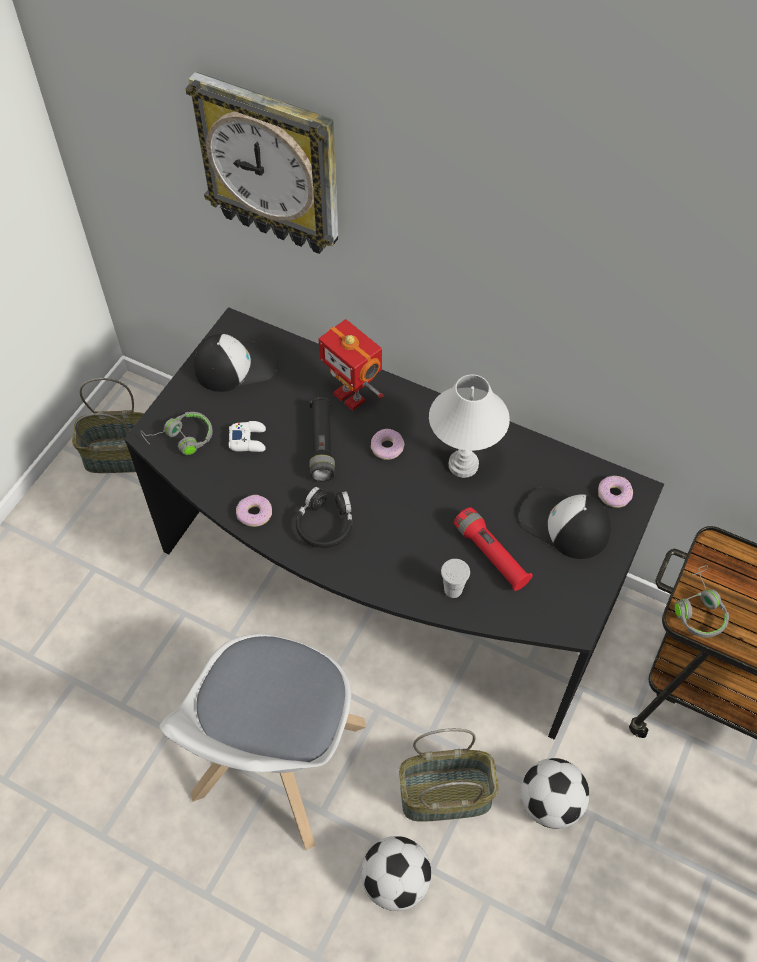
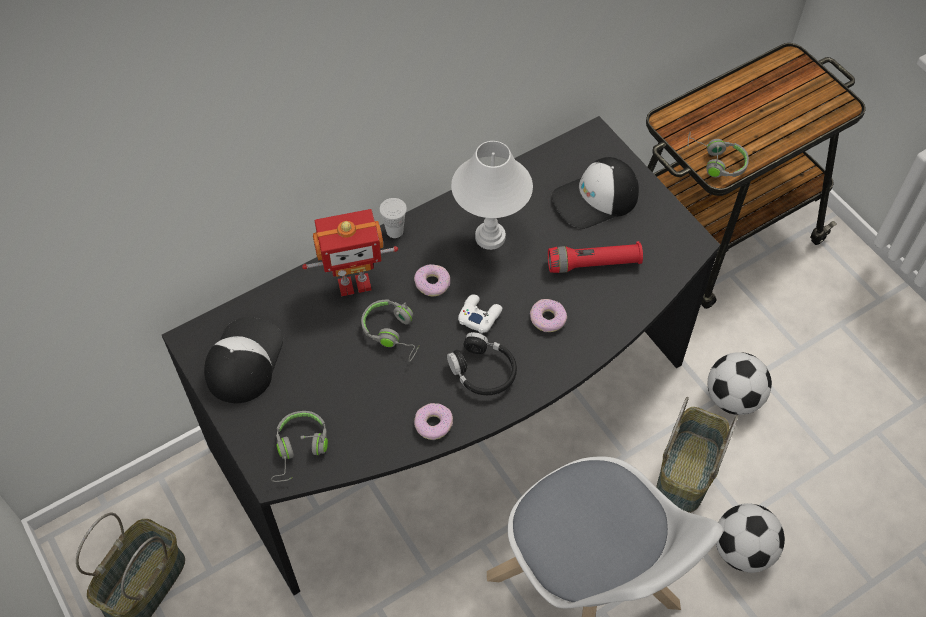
camera: 60 degrees left, 0 degrees up
wall clock [185,72,339,254] -> none
white game controller [229,421,266,452] -> white game controller moved to [458,294,502,333]
black flashlight [309,397,335,482] -> grey headphones [361,300,419,362]
white cup [441,559,470,598] -> white cup moved to [379,198,407,238]
donut [598,476,633,508] -> donut moved to [530,299,567,332]

